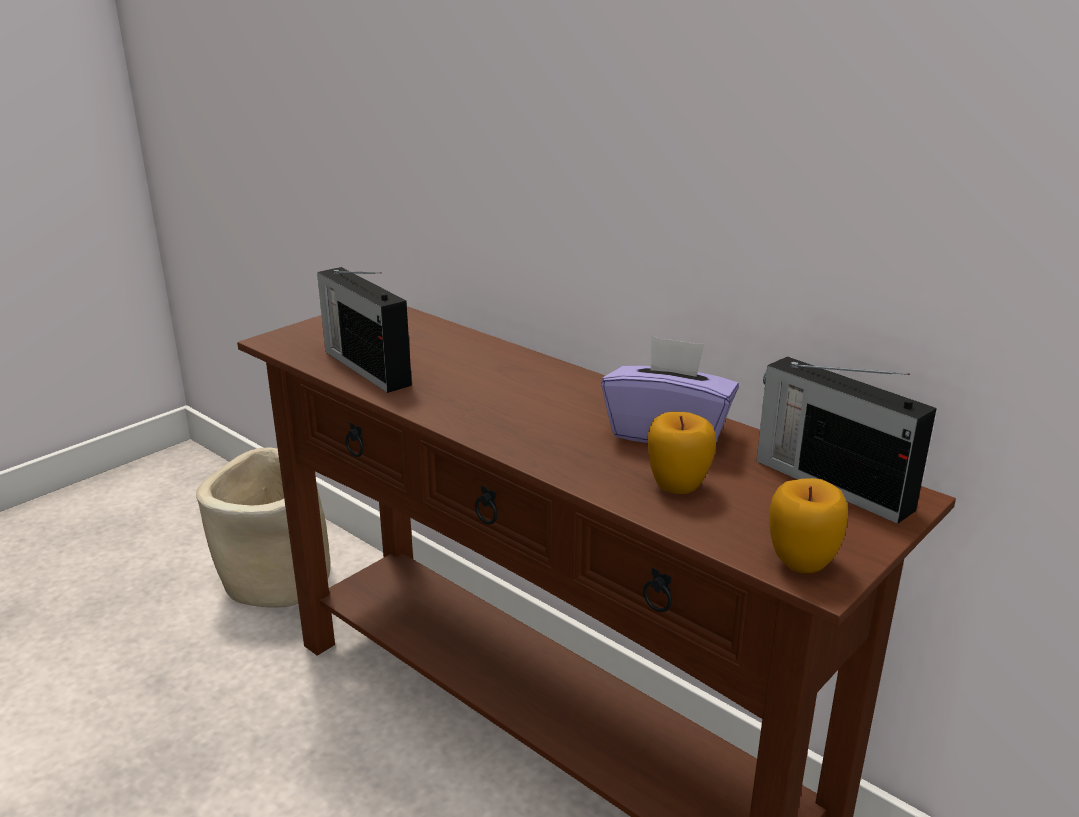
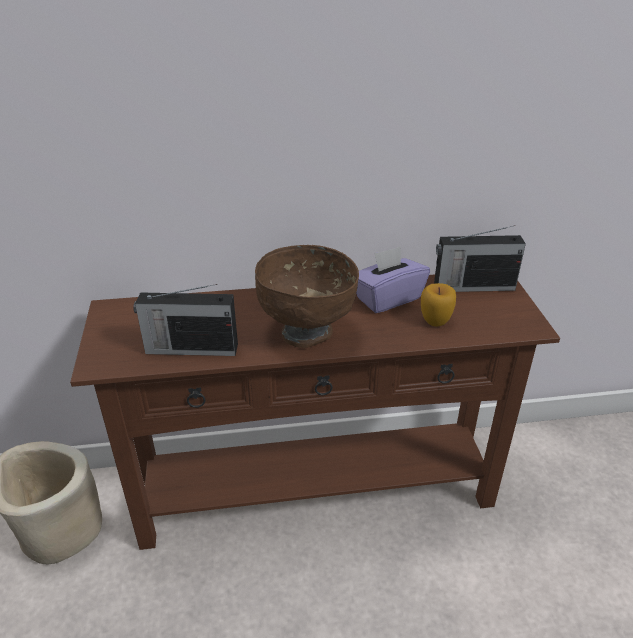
camera: 50 degrees left, 10 degrees up
apple [769,478,848,573] -> none
none -> brown bowl [255,245,359,348]

